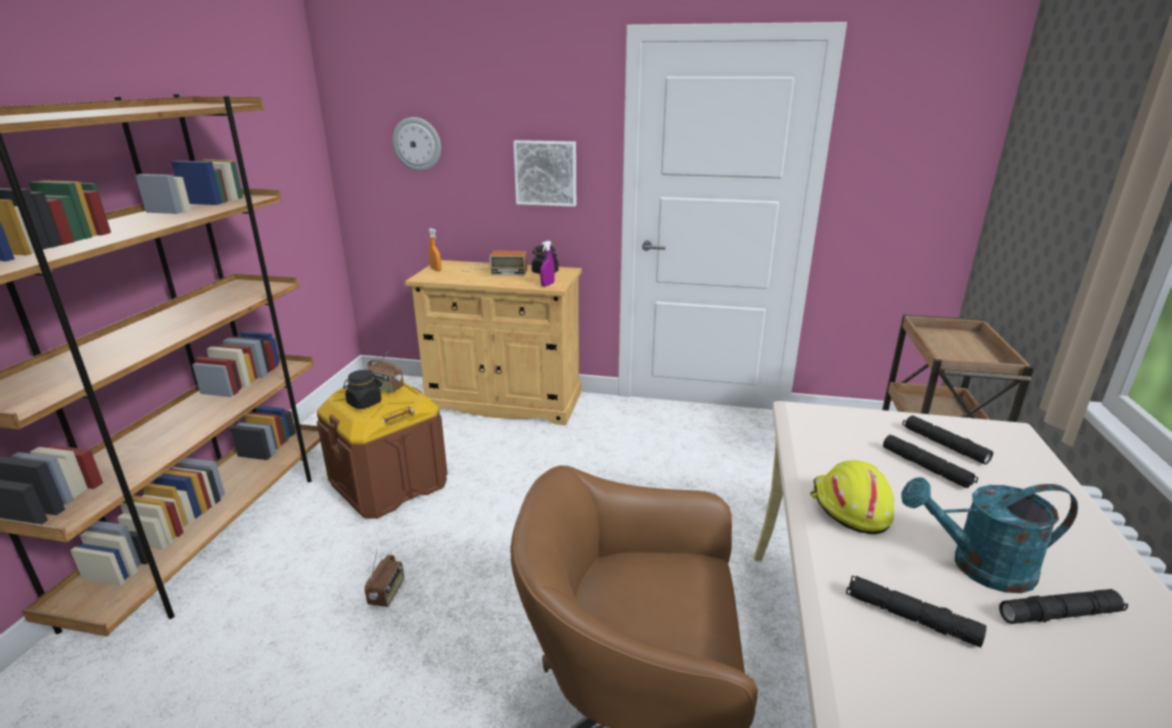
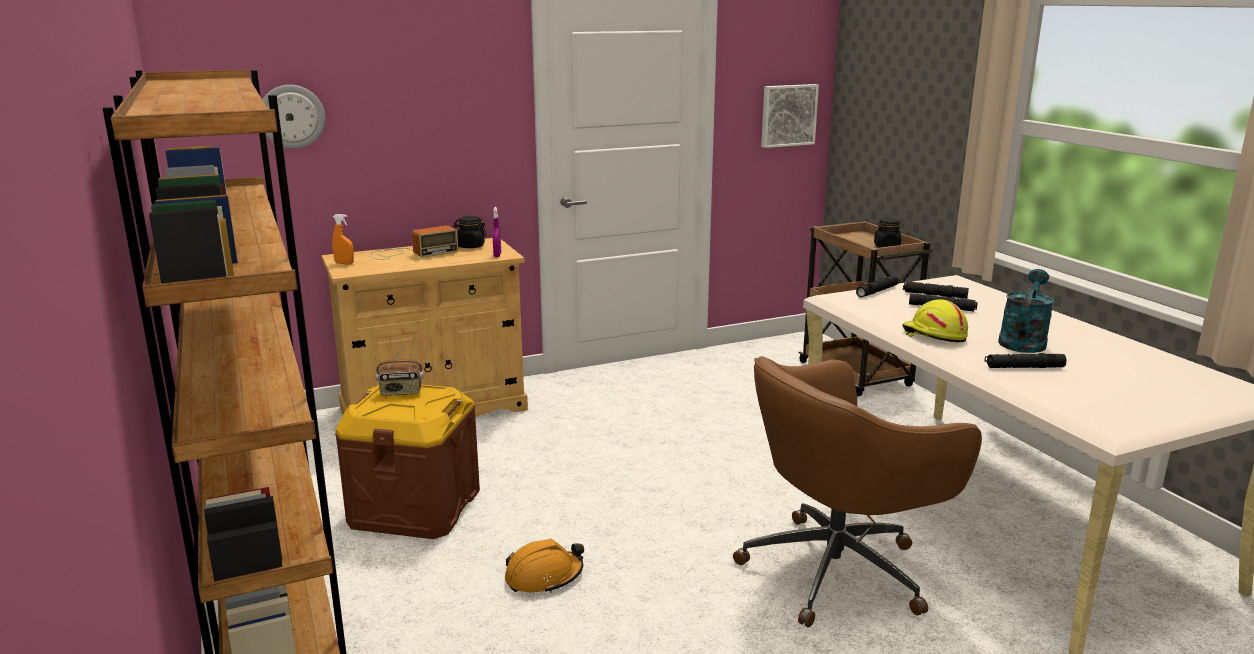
camera: 35 degrees left, 5 degrees down
black jar [343,370,381,409] -> black jar moved to [874,218,901,248]
radio [364,551,404,607] -> orange hard hat [505,539,584,593]
picture [513,140,576,207] -> picture moved to [761,84,819,148]
turquoise watering can [901,477,1078,593] -> turquoise watering can turned 150 degrees clockwise [998,269,1054,353]
black flashlight [999,589,1128,624] -> black flashlight moved to [856,275,900,298]

